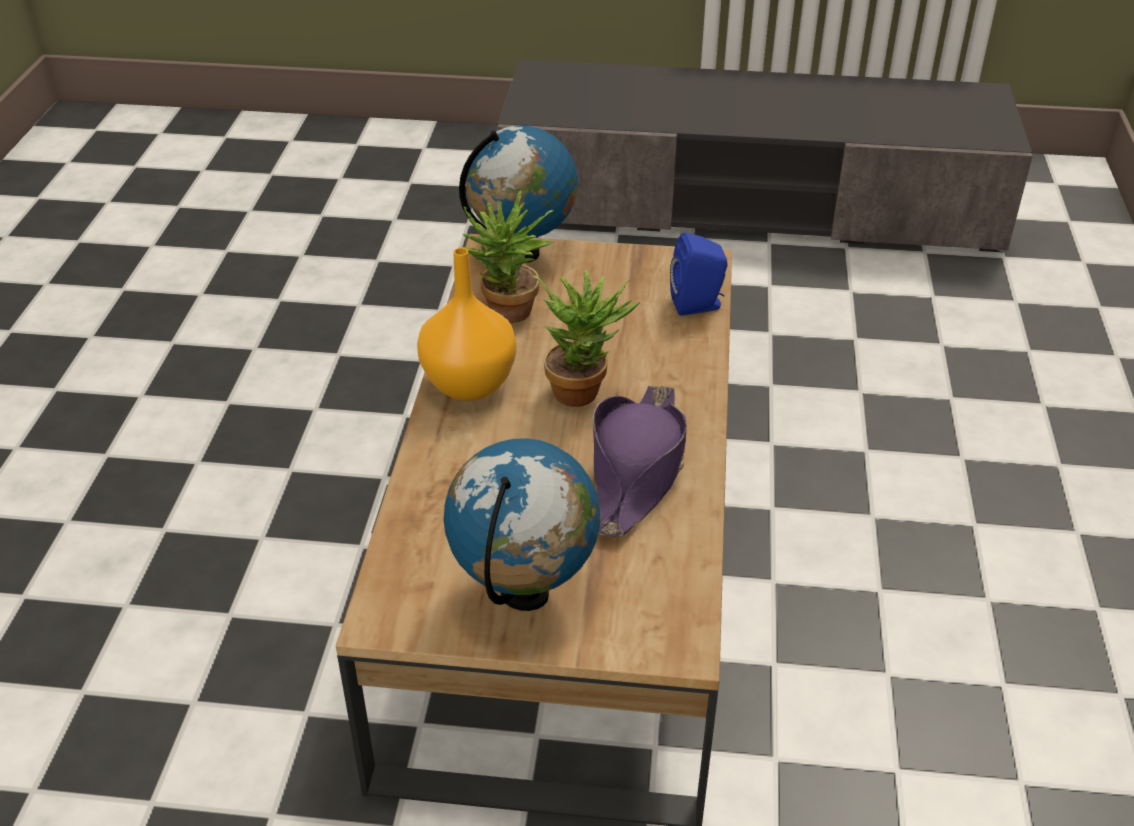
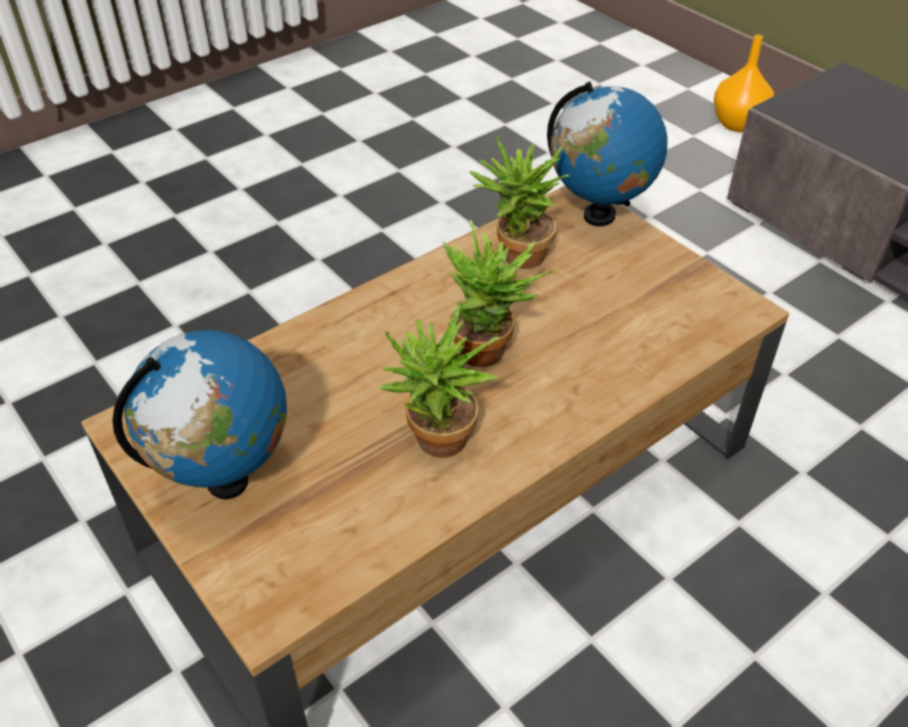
camera: 45 degrees right, 5 degrees up
orange vase [417,248,516,401] -> orange vase moved to [714,35,774,132]
purple hat [593,385,687,537] -> potted plant [380,305,500,458]
blue speaker [670,232,728,316] -> none

